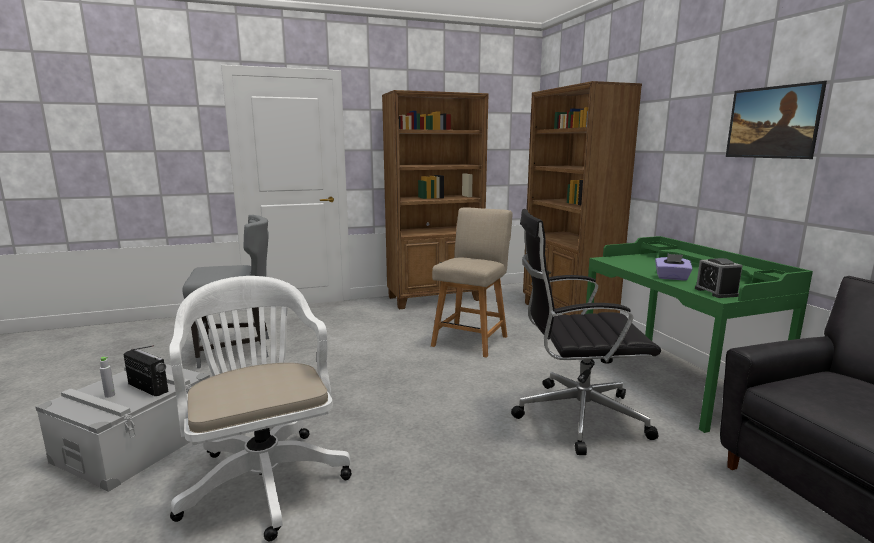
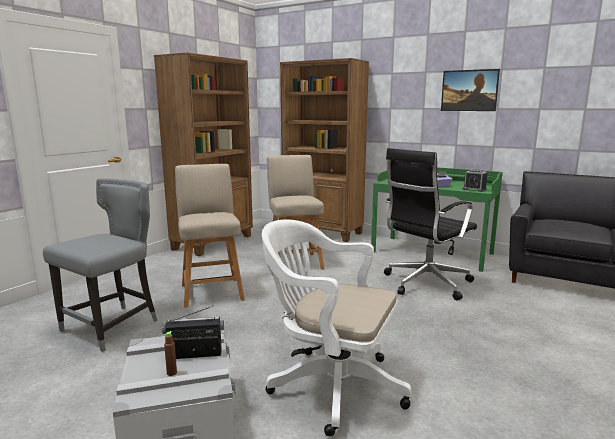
camera: 40 degrees left, 0 degrees up
grey bottle [100,357,115,398] -> brown bottle [164,331,177,376]
none -> beige chair [175,164,245,308]

